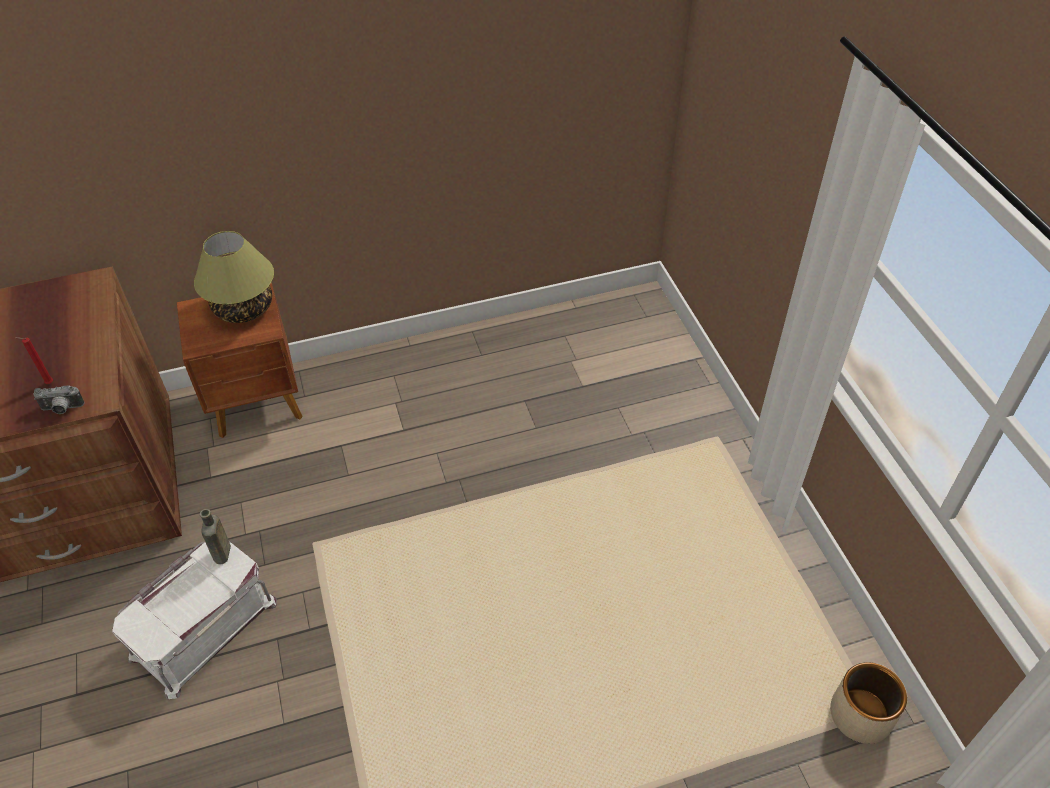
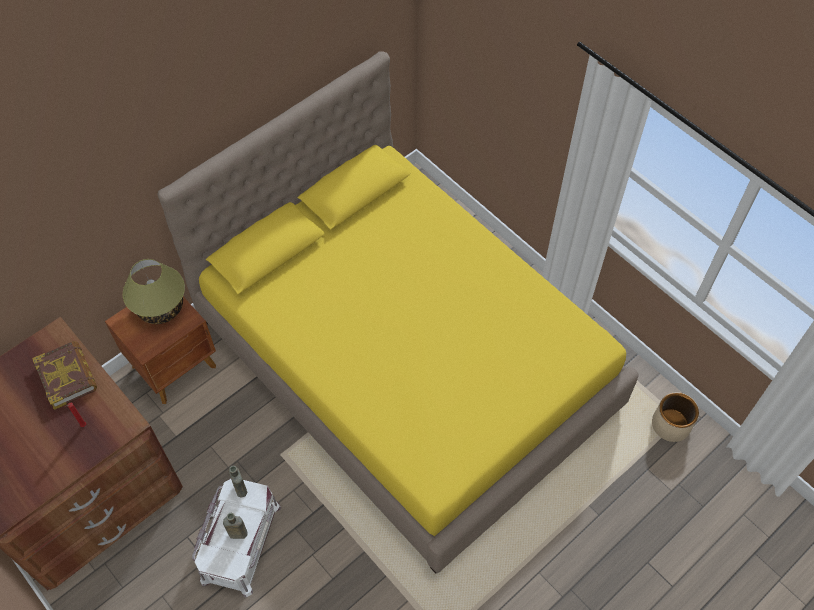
camera: 25 degrees left, 10 degrees up
camera [33,385,84,414] -> none
none -> book [32,341,97,410]
none -> yellow bed [157,51,639,574]
none -> brown bottle [223,513,248,539]

